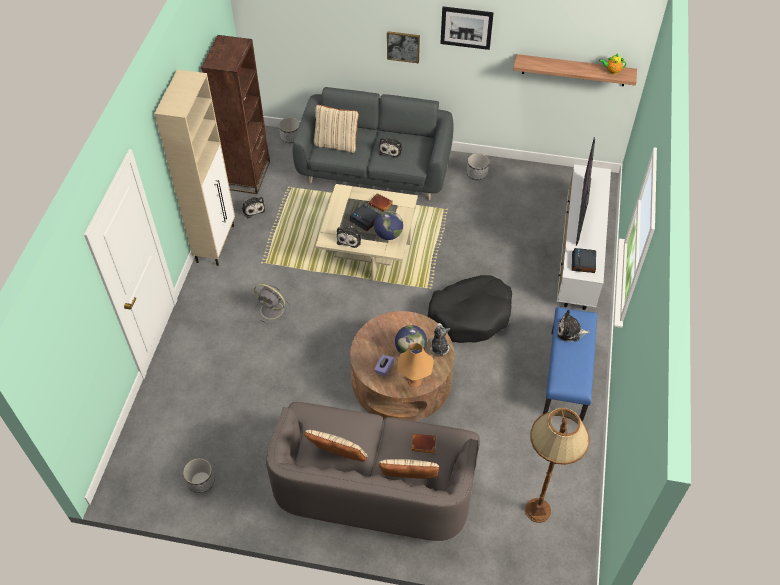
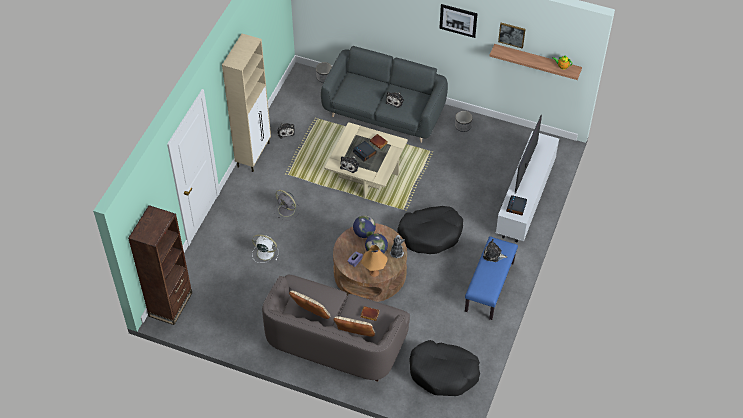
camera: 10 degrees right, 0 degrees up
planter [183,458,214,493] -> none
brown bookcase [201,35,270,194] -> brown bookcase moved to [128,205,192,325]
beige pillow [314,105,359,153] -> none
globe [374,211,403,240] -> globe moved to [353,215,376,238]
picture [387,31,420,63] -> picture moved to [498,23,526,49]
brown floor lamp [525,408,590,523] -> black dog bed [410,340,480,396]
none -> white fan [252,235,278,263]

